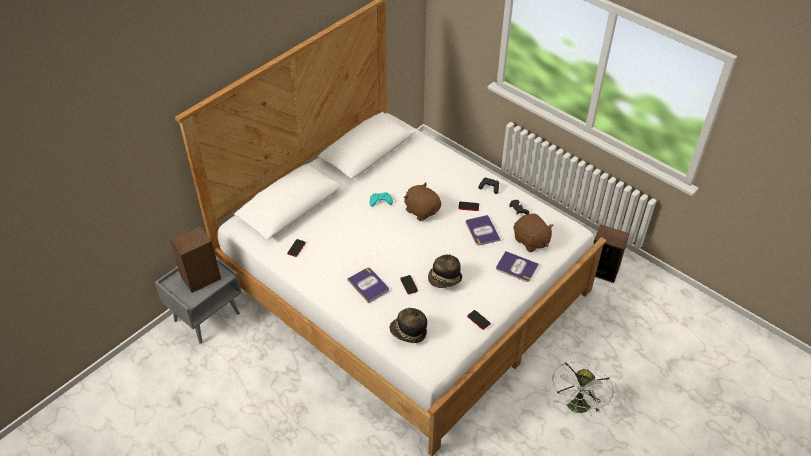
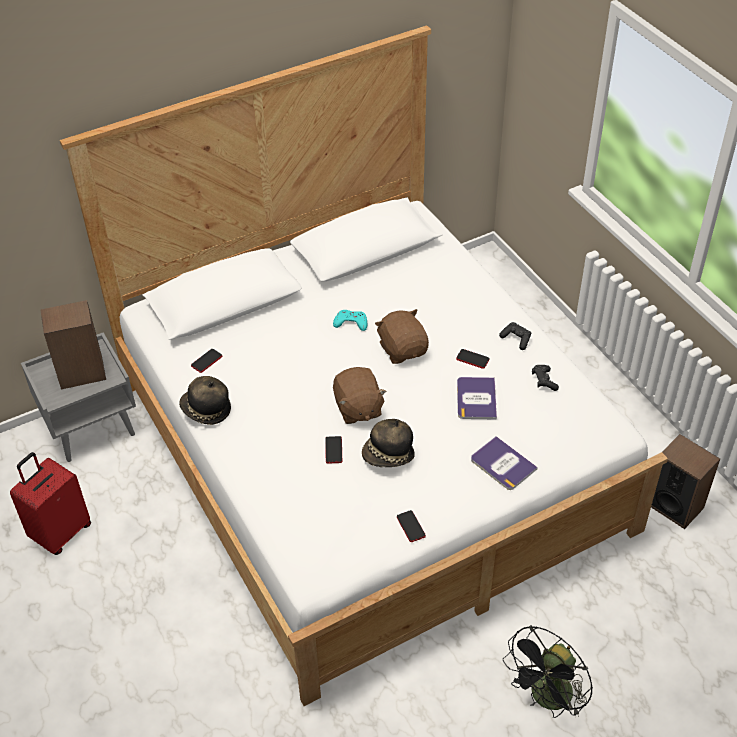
camera: 20 degrees right, 0 degrees up
book [347,268,389,303] -> none
hat [389,308,427,343] -> hat moved to [179,376,231,425]
brown plush toy [513,214,554,252] -> brown plush toy moved to [333,367,387,424]
white fan [550,362,614,416] -> black fan [503,625,593,718]
none -> red suitcase [10,452,91,555]

